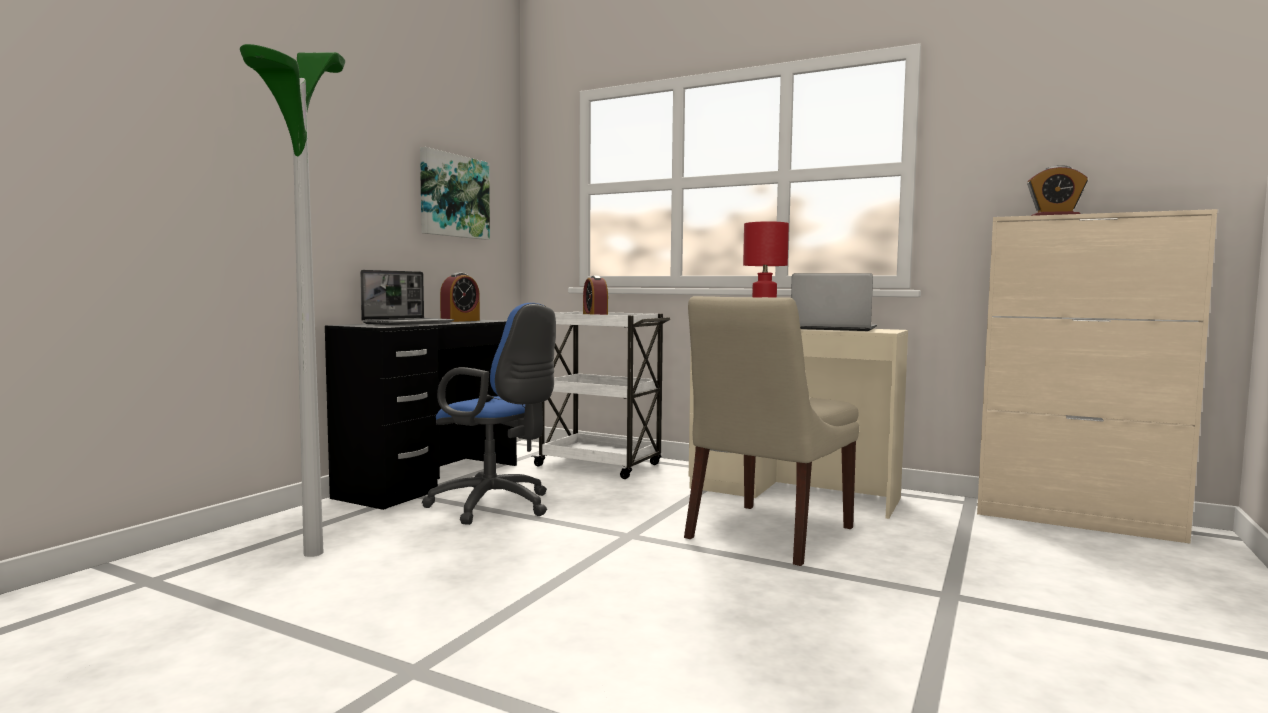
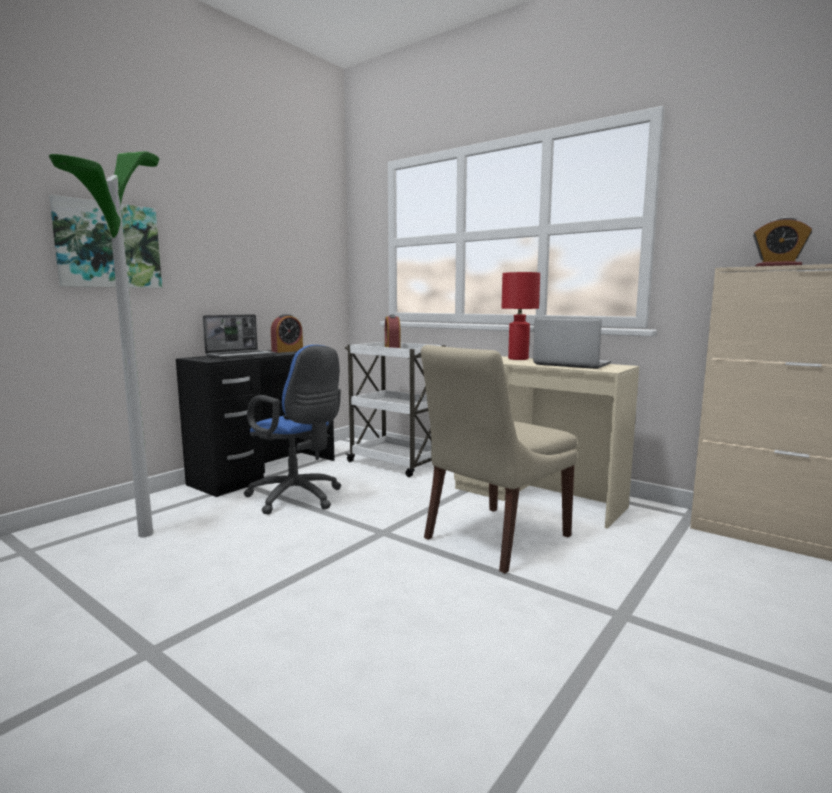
camera: 10 degrees right, 5 degrees up
picture [420,147,490,240] -> picture moved to [49,195,162,288]

